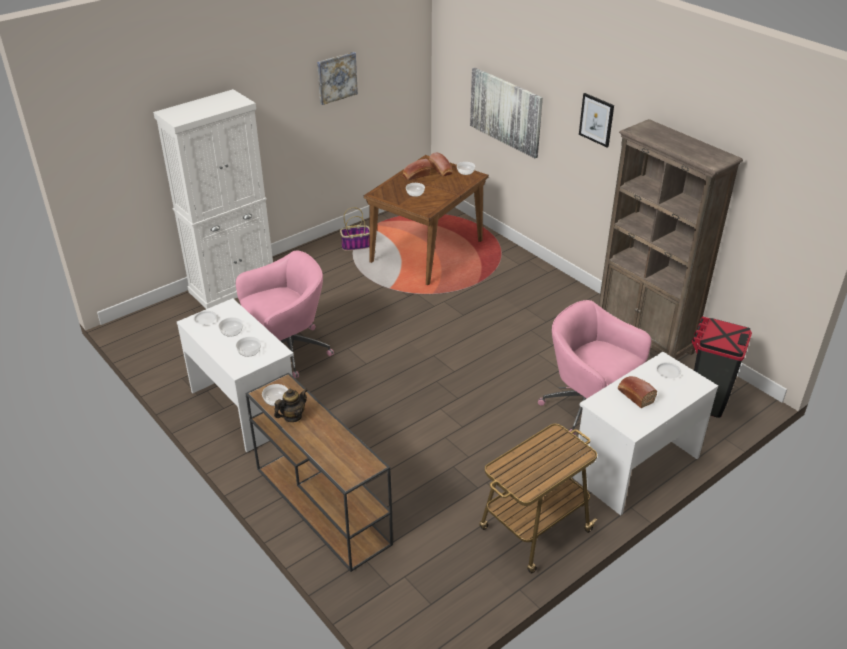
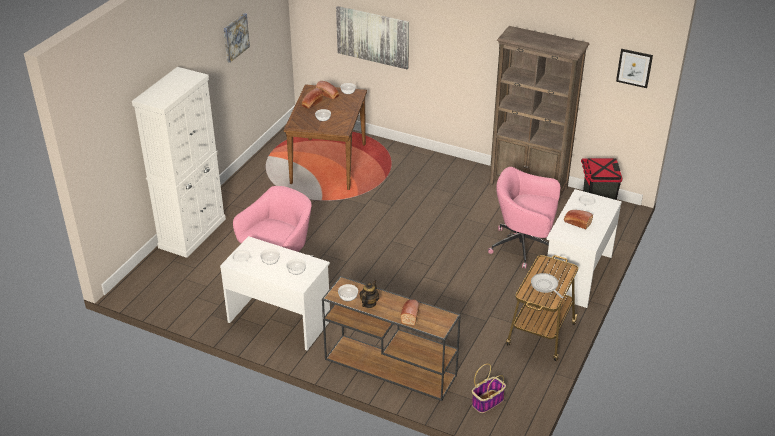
camera: 25 degrees left, 0 degrees up
basket [340,207,369,251] -> basket moved to [472,364,506,413]
picture [579,93,614,147] -> picture moved to [616,49,653,88]
none -> bread [401,299,420,325]
none -> frying pan [531,273,563,298]

